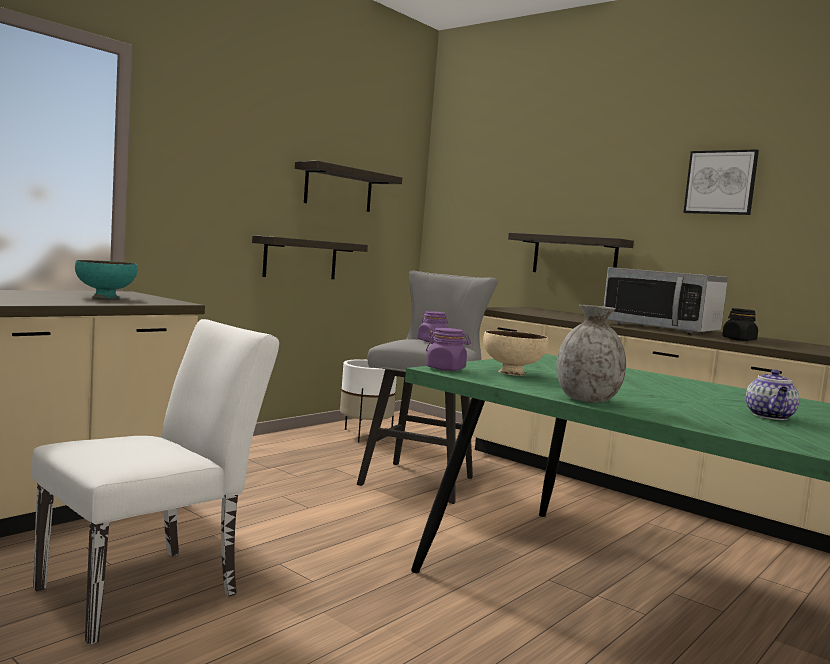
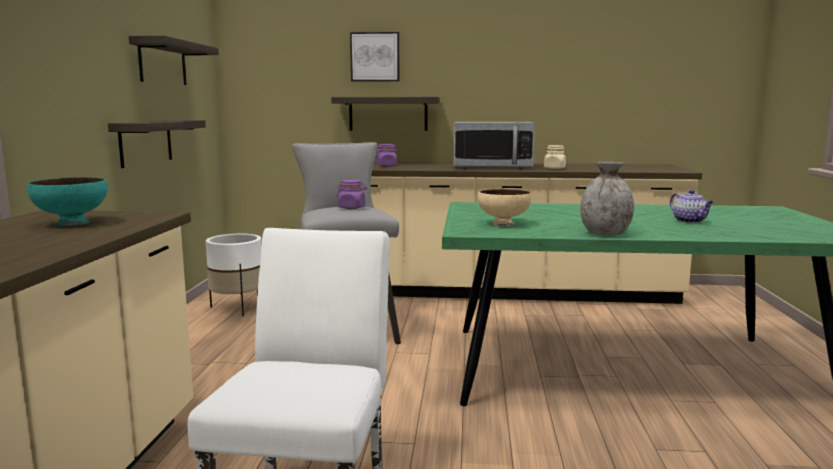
camera: 35 degrees left, 5 degrees up
purple jar [426,328,471,371] -> purple jar moved to [375,144,399,167]
picture [683,149,759,215] -> picture moved to [350,32,400,82]
black jar [722,308,758,341] -> beige jar [544,145,566,169]

